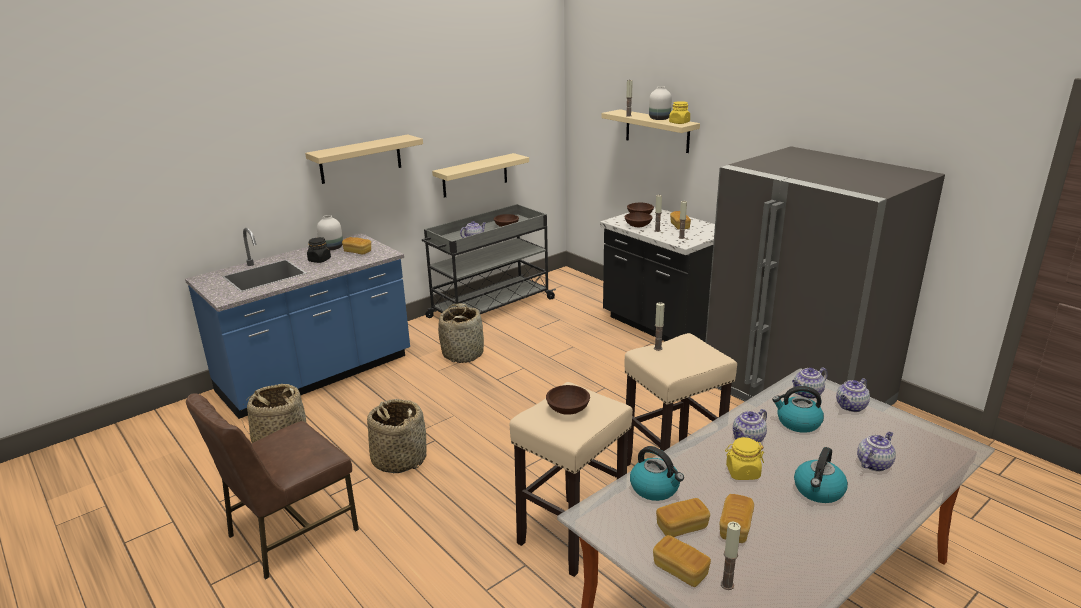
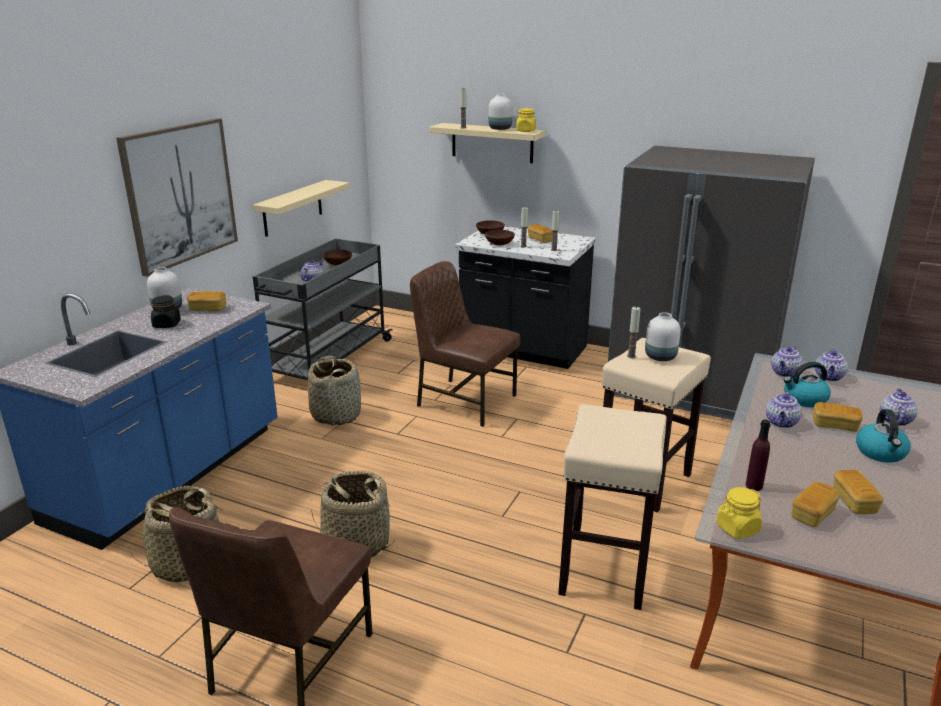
camera: 25 degrees left, 0 degrees up
beige shelf [305,135,423,184] -> picture [116,118,238,277]
brown bowl [546,385,590,415] -> none
kettle [630,446,684,501] -> purple bottle [745,419,771,491]
bread [653,535,711,587] -> bread moved to [813,402,863,432]
candle [721,522,741,590] -> none
yellow jar [725,437,764,480] -> yellow jar moved to [716,487,762,539]
none -> brown chair [410,261,521,427]
none -> white vase [645,312,681,361]

